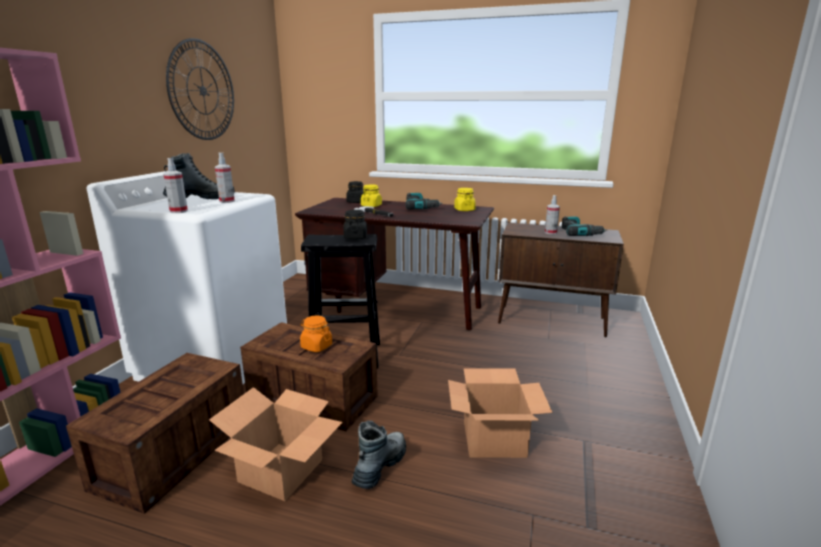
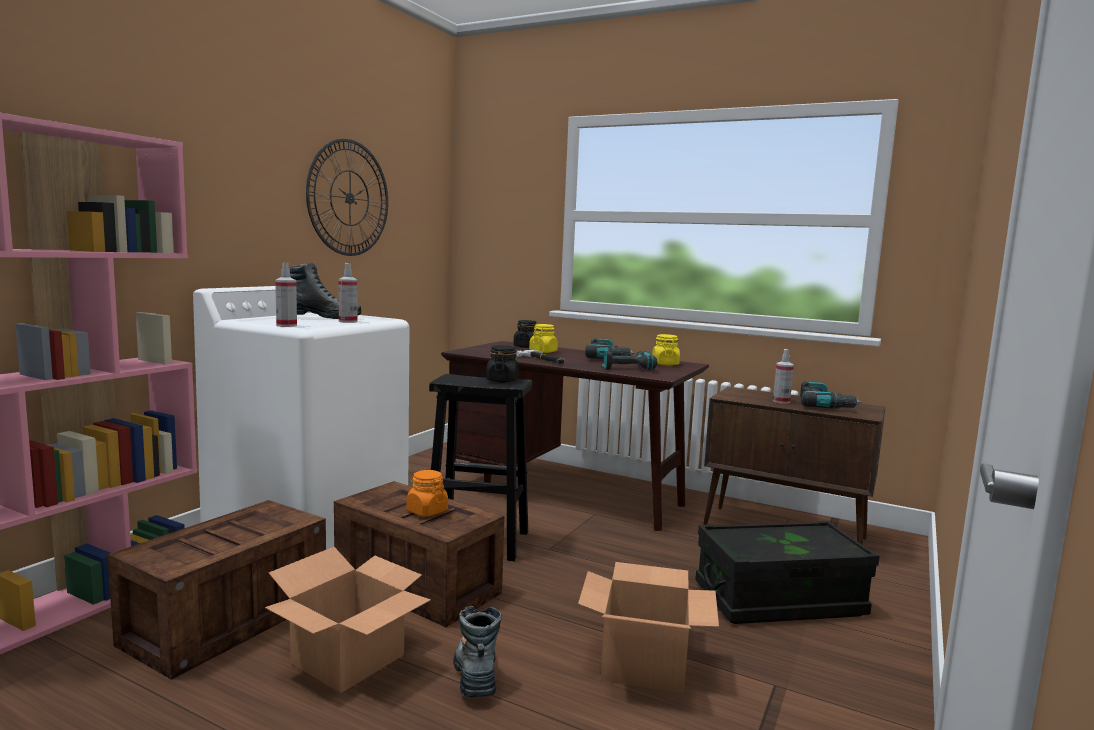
camera: 10 degrees right, 10 degrees down
boot [352,420,406,489] -> boot turned 45 degrees counterclockwise [453,606,502,697]
none -> power drill [602,349,657,370]
none -> black storage box [695,521,879,624]

